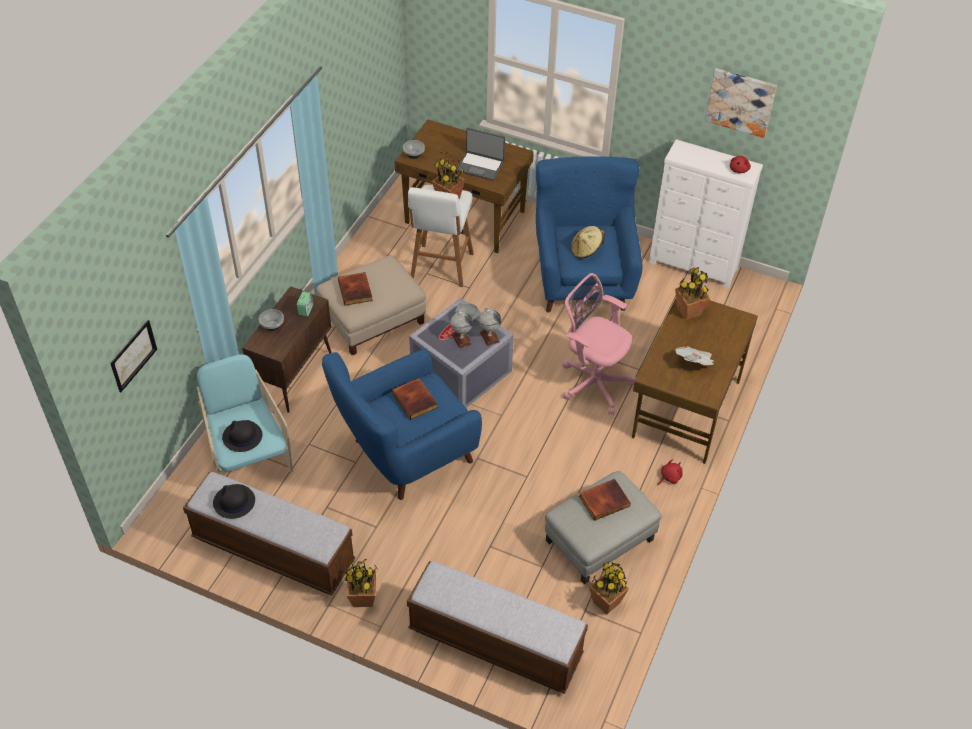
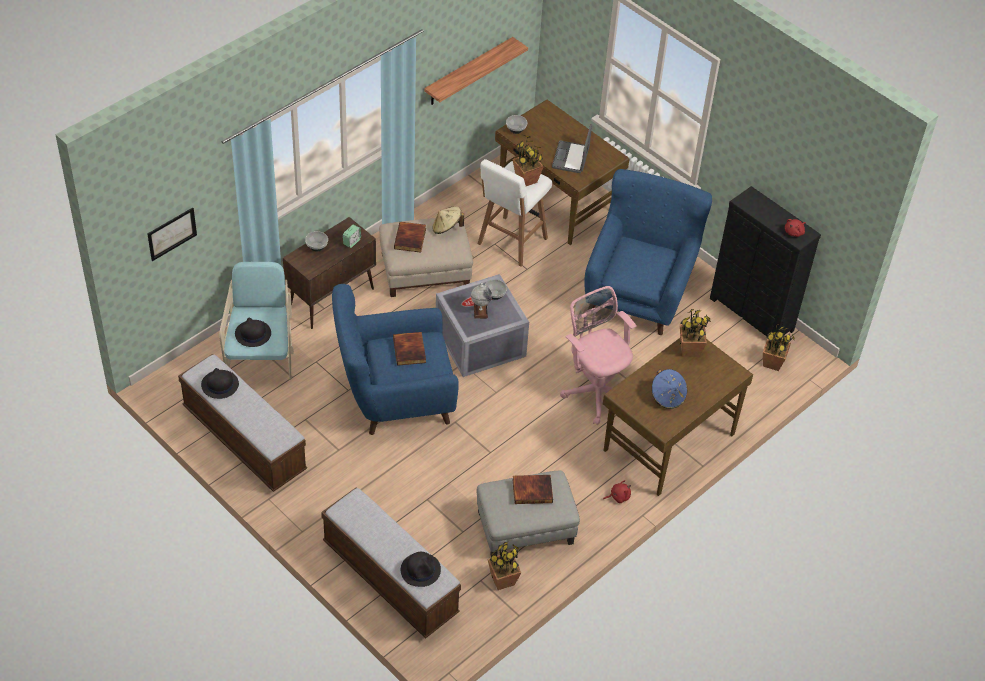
camera: 20 degrees right, 0 degrees up
potted plant [345,559,379,607] -> potted plant moved to [763,324,794,371]
laptop [457,128,505,181] -> laptop turned 60 degrees clockwise [552,124,592,173]
globe [479,307,501,346] -> none
beige hat [571,226,605,259] -> beige hat moved to [432,206,464,234]
white dresser [649,139,763,289] -> black dresser [710,186,821,336]
newspaper [675,346,714,366] -> blue hat [652,369,687,409]
picture [705,68,777,138] -> none
none -> black hat [401,552,441,587]
none -> shelf [424,37,528,105]

